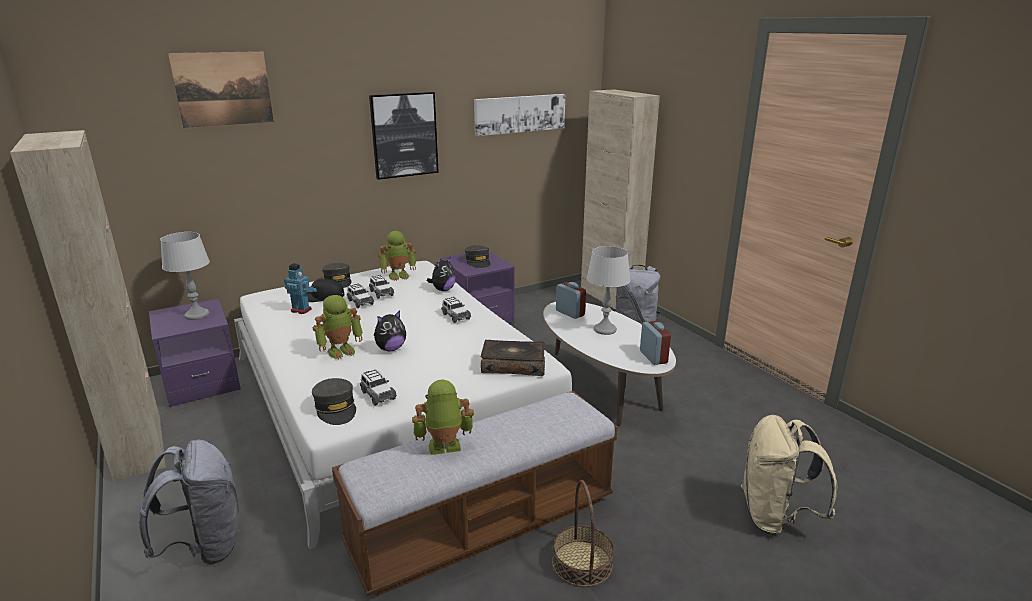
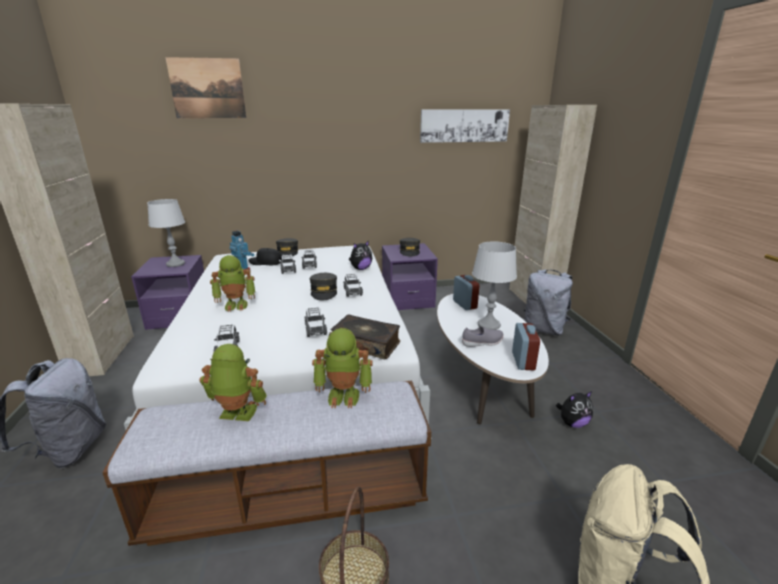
camera: 20 degrees right, 0 degrees up
grey cap [312,378,356,425] -> grey cap moved to [310,273,337,300]
picture [369,92,439,180] -> none
plush toy [374,310,406,351] -> plush toy moved to [556,391,593,428]
toy robot [378,231,416,281] -> toy robot moved to [312,328,373,408]
none -> toy car [304,307,327,337]
none -> grey shoe [462,327,504,347]

